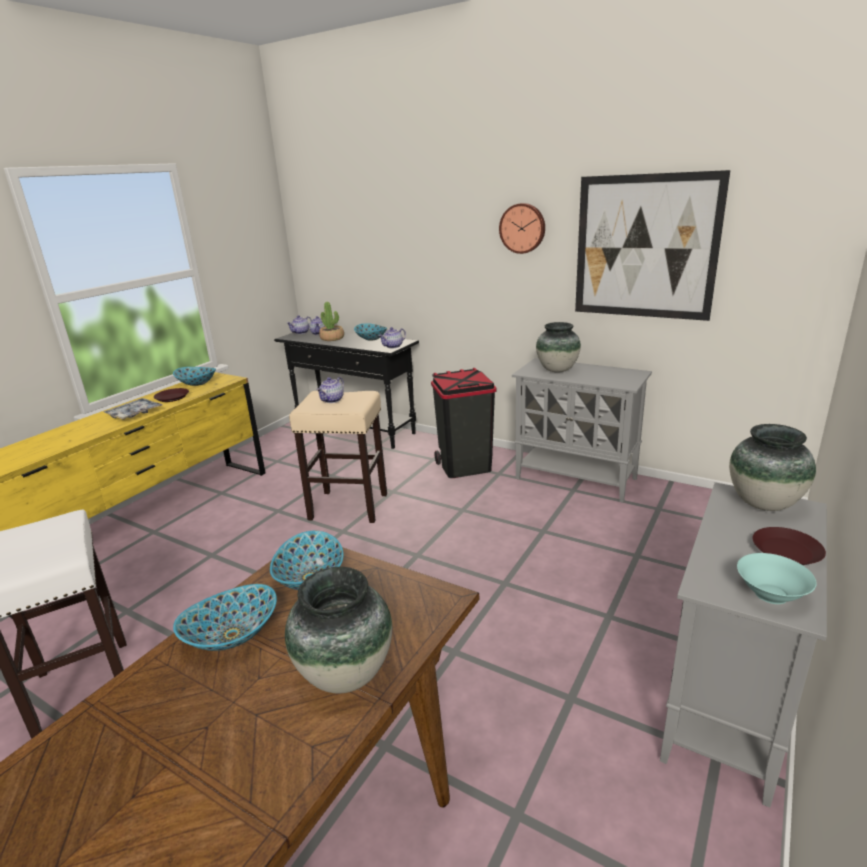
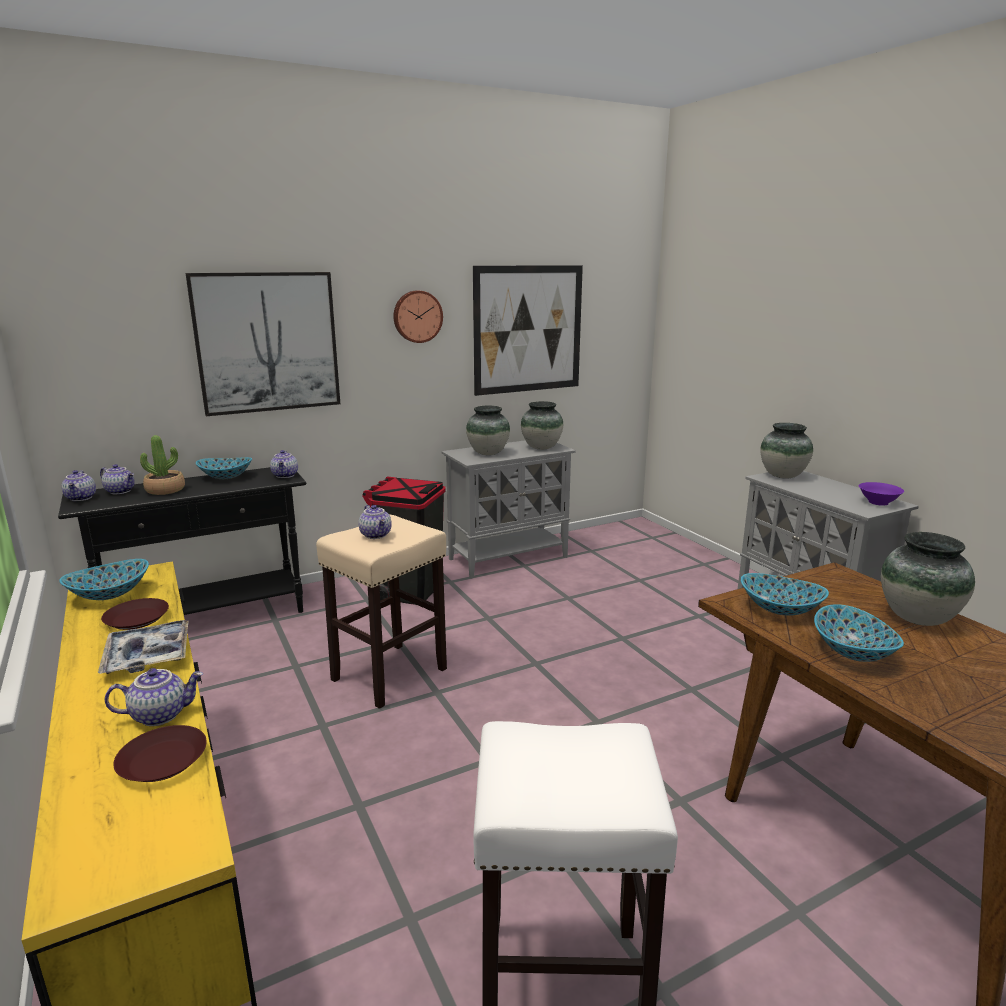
camera: 60 degrees left, 5 degrees down
turquoise bowl [737,553,817,604] -> purple bowl [859,482,904,506]
brown plate [753,527,826,565] -> brown plate moved to [113,725,207,782]
none -> teapot [105,668,203,726]
none -> picture [185,272,340,416]
none -> vase [521,401,563,450]

